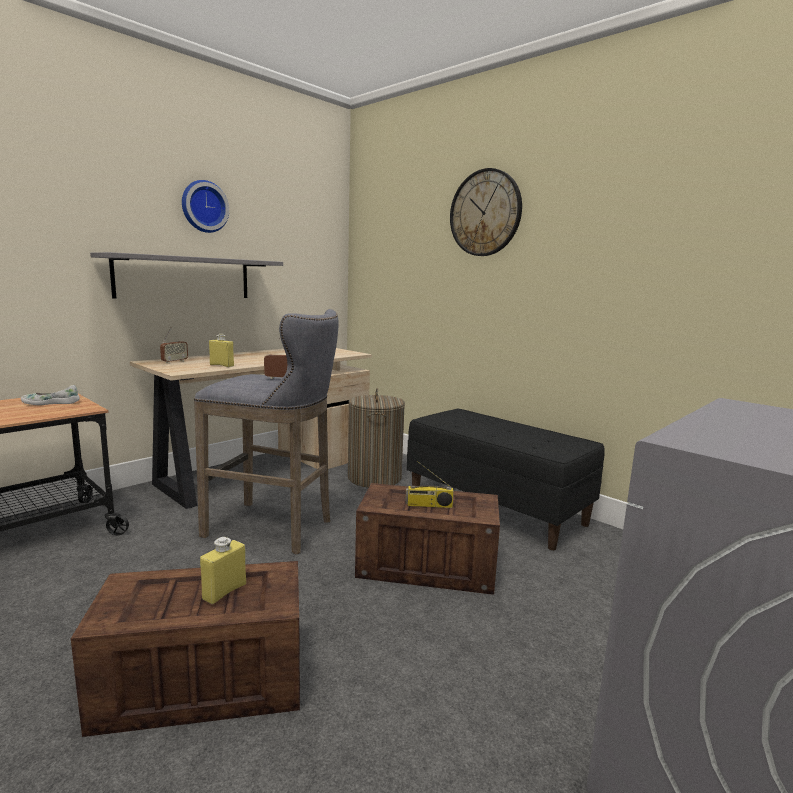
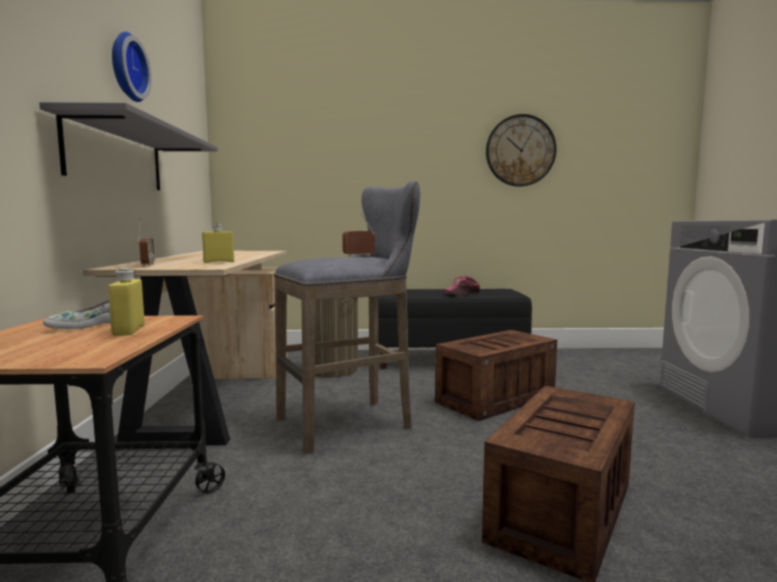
camera: 45 degrees left, 5 degrees down
yellow bottle [200,537,246,604] -> yellow bottle moved to [108,268,145,336]
radio [405,461,454,508] -> none
wall clock [450,168,522,256] -> wall clock moved to [486,114,556,187]
none -> cap [443,276,480,296]

